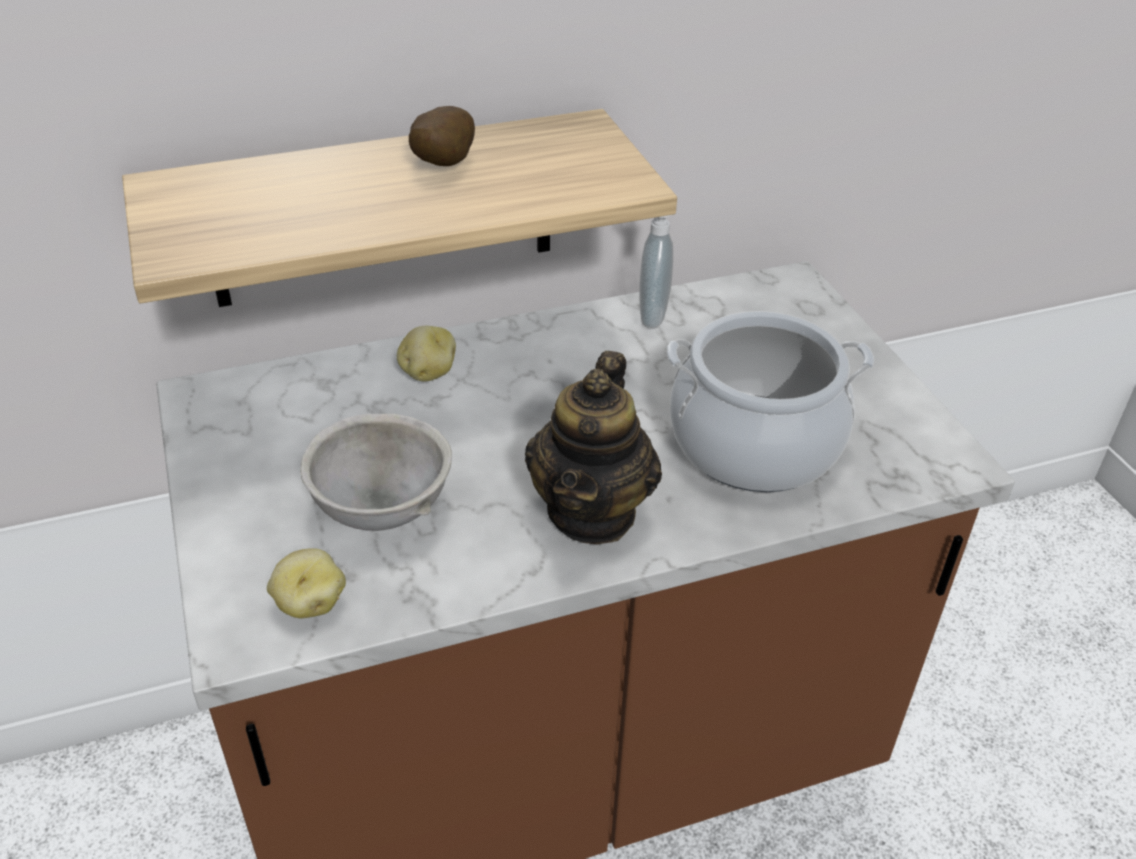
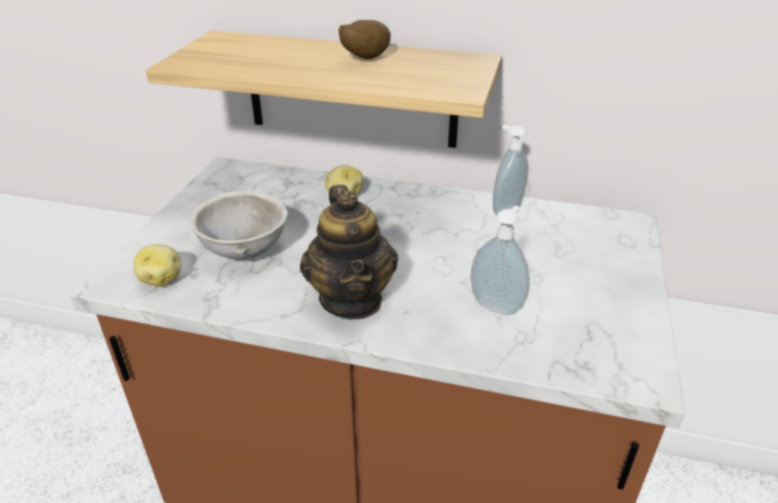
camera: 35 degrees right, 5 degrees down
teapot [525,351,662,544] -> teapot turned 60 degrees counterclockwise [300,185,398,319]
cooking pot [667,311,874,492] -> soap dispenser [470,206,530,315]

